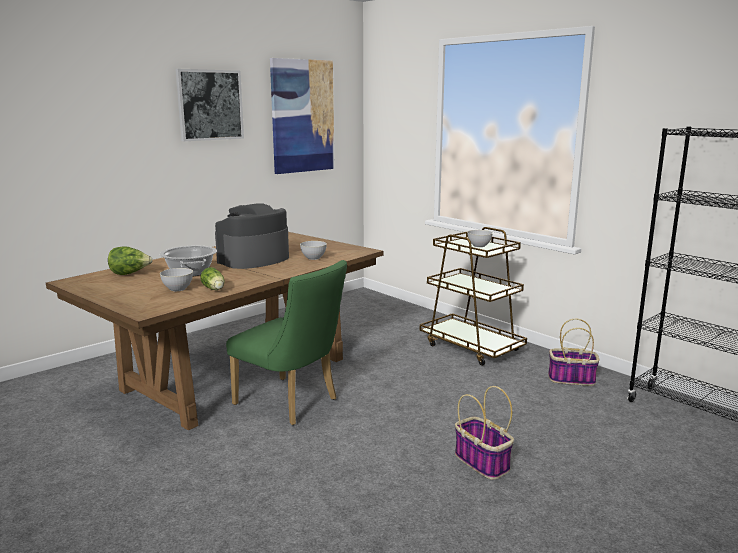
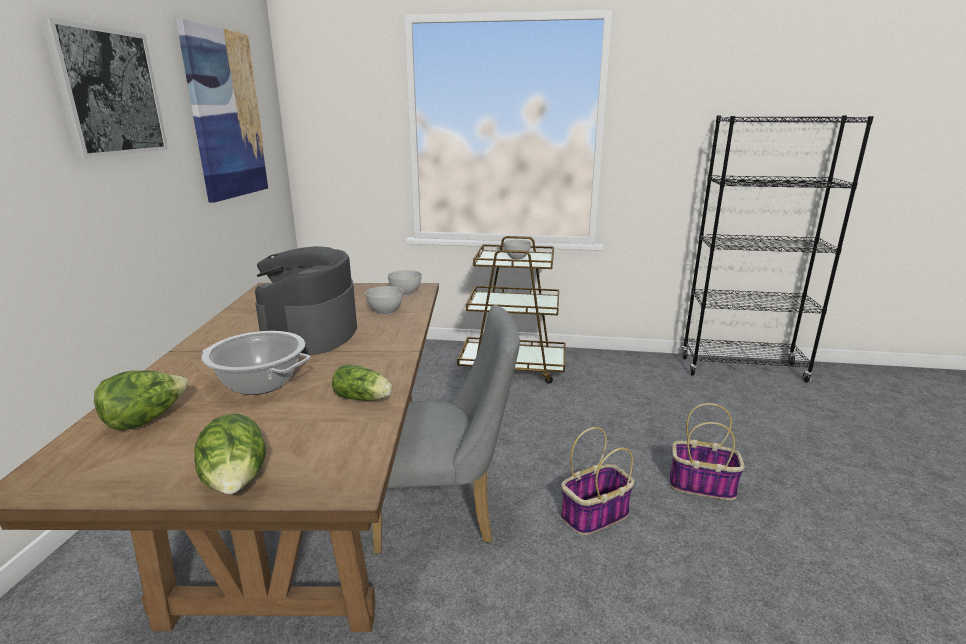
camera: 40 degrees left, 5 degrees up
grey bowl [160,268,193,291] -> grey bowl moved to [388,270,422,295]
green chair [226,260,347,425] -> grey chair [372,305,520,554]
basket [548,319,600,386] -> basket moved to [561,427,634,535]
none -> lettuce [194,414,266,494]

